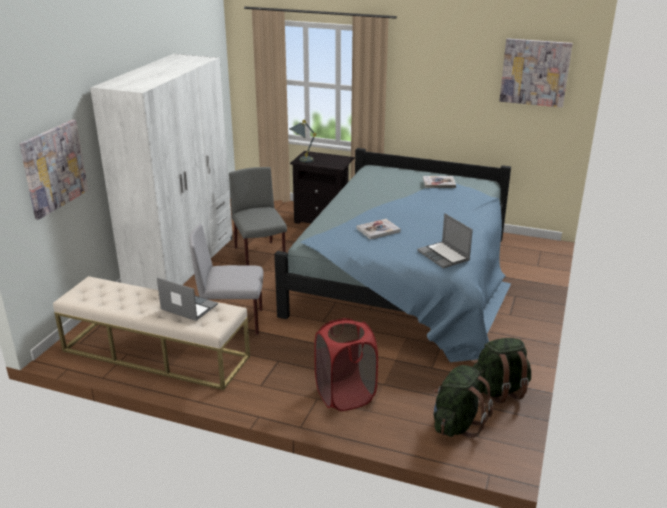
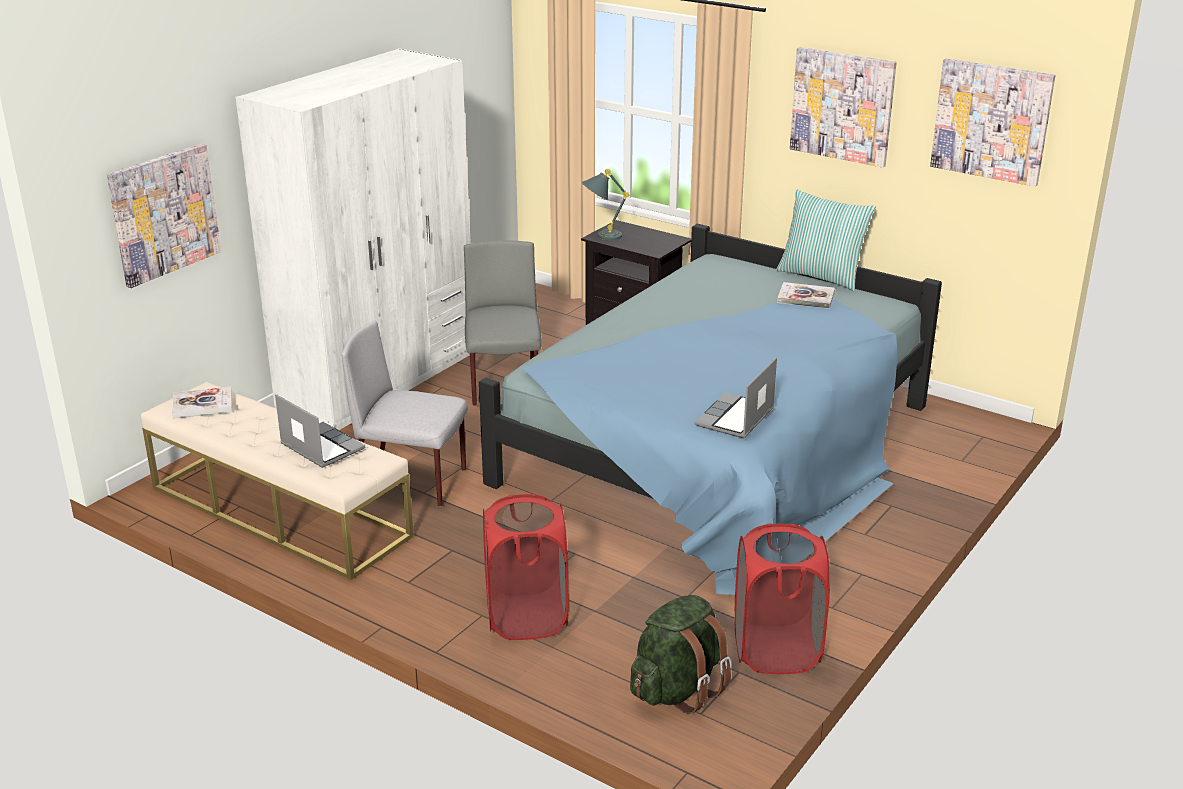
camera: 15 degrees right, 0 degrees up
book [357,219,401,240] -> book moved to [172,387,232,418]
laptop [417,213,473,268] -> laptop turned 45 degrees clockwise [694,357,777,438]
green backpack [473,338,531,404] -> red laundry basket [735,523,830,674]
none -> pillow [776,189,876,291]
none -> picture [790,47,897,168]

